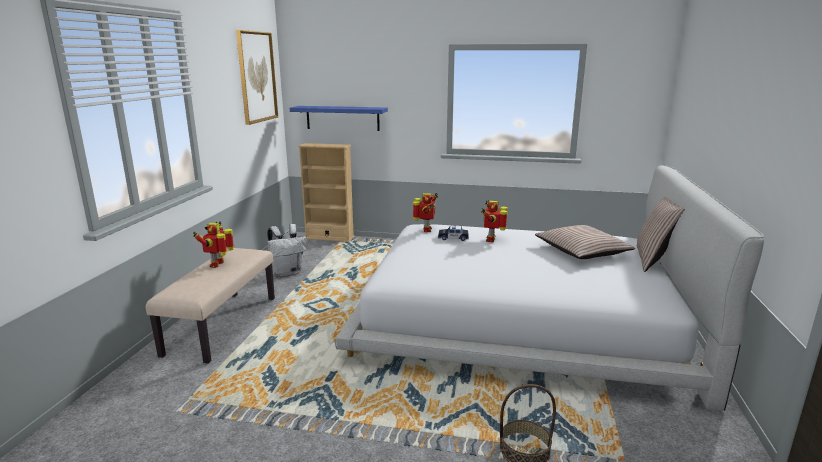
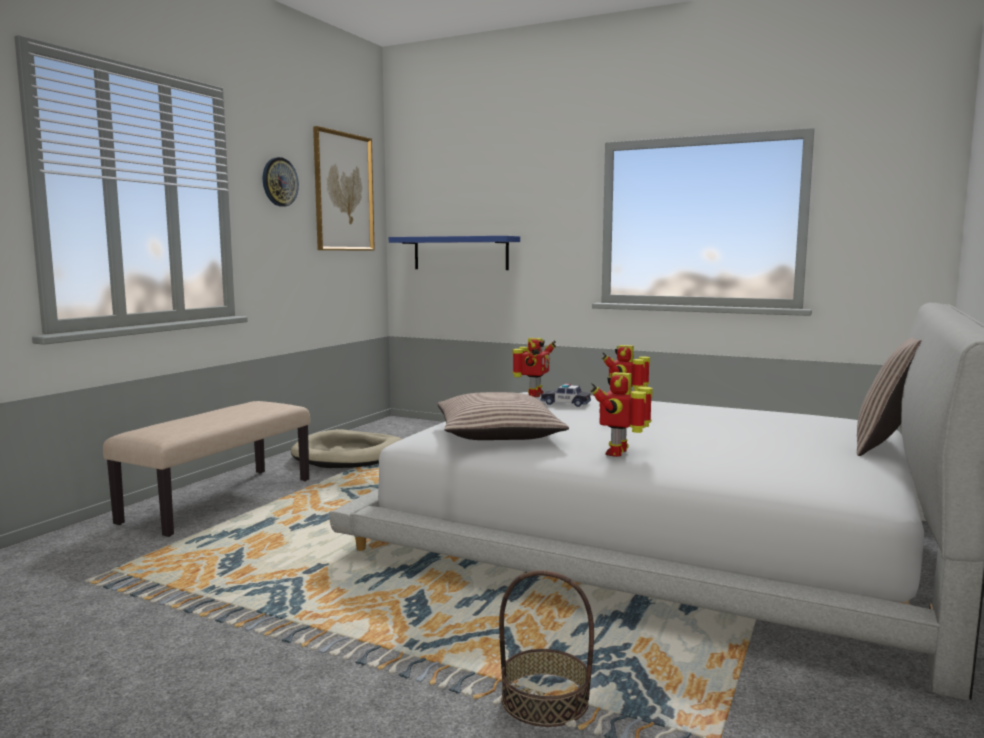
camera: 15 degrees right, 10 degrees down
toy robot [193,221,234,268] -> toy robot moved to [590,372,653,457]
white backpack [267,224,307,277] -> beige dog bed [291,429,402,468]
beige bookcase [298,143,354,241] -> none
pillow [535,225,635,259] -> pillow moved to [437,392,569,440]
none -> wall clock [263,157,299,207]

